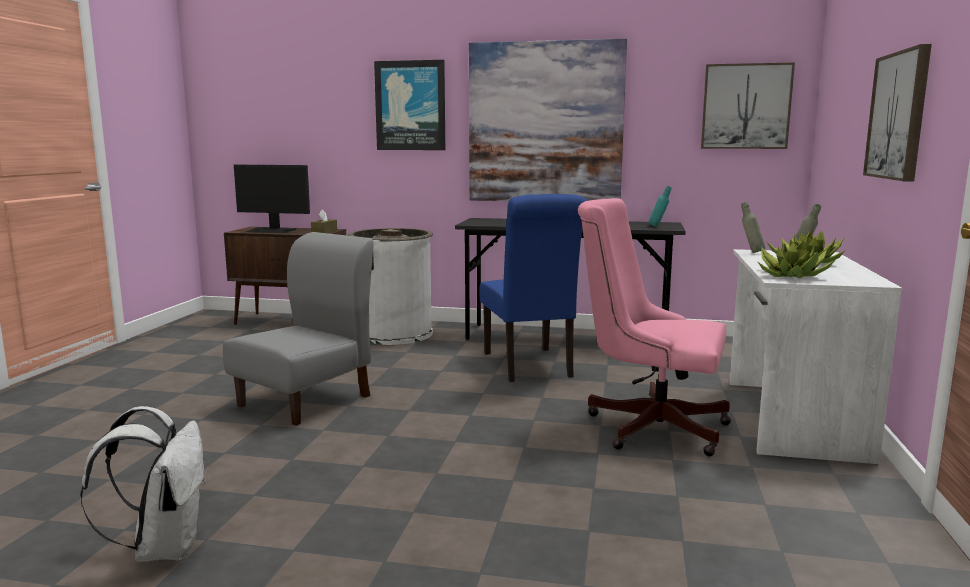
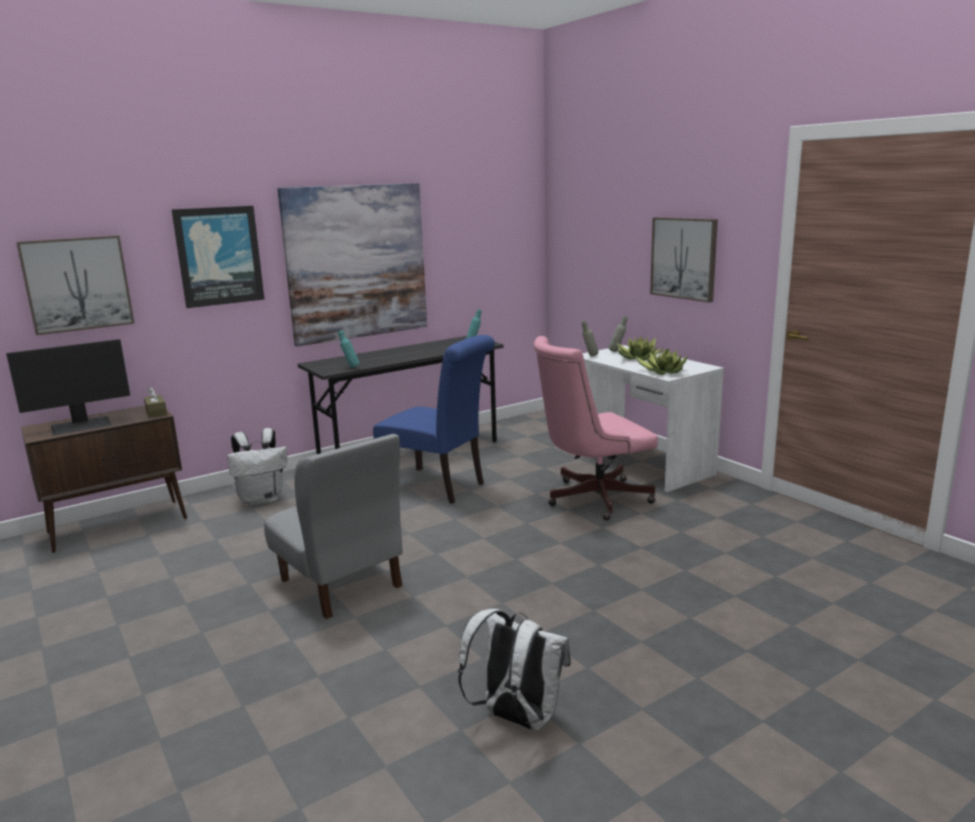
camera: 45 degrees left, 5 degrees up
grey chair [223,232,373,425] -> grey chair turned 150 degrees clockwise [264,434,403,619]
white trash can [348,228,433,345] -> white backpack [227,428,287,506]
picture [701,62,795,149] -> picture moved to [16,235,135,335]
none -> turquoise bottle [338,330,360,368]

